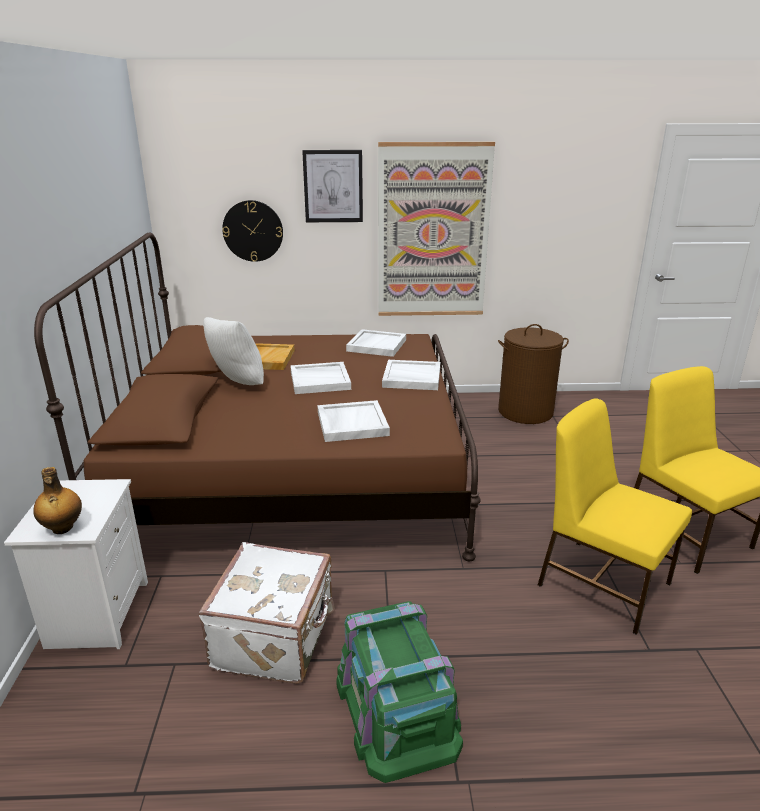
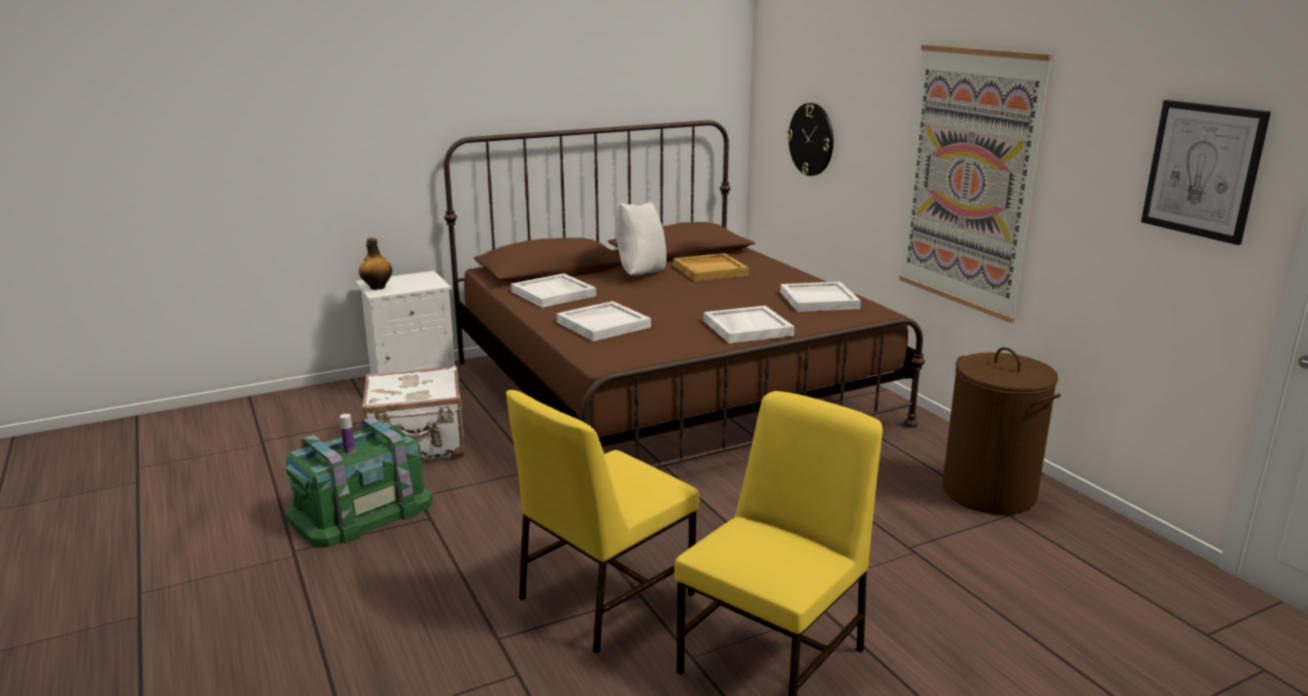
camera: 65 degrees right, 5 degrees down
white tray [290,362,351,394] -> white tray moved to [511,273,596,308]
picture [302,150,363,222] -> picture moved to [1141,100,1271,245]
yellow chair [538,398,692,635] -> yellow chair turned 150 degrees counterclockwise [506,390,699,653]
none -> bottle [340,414,355,454]

